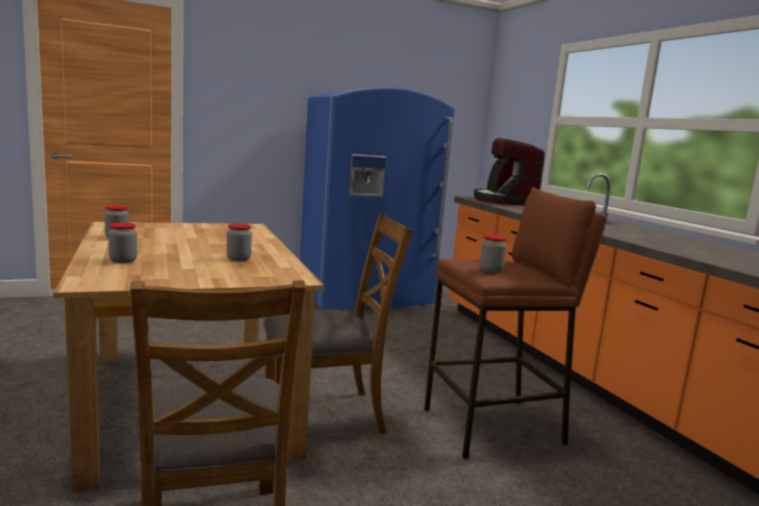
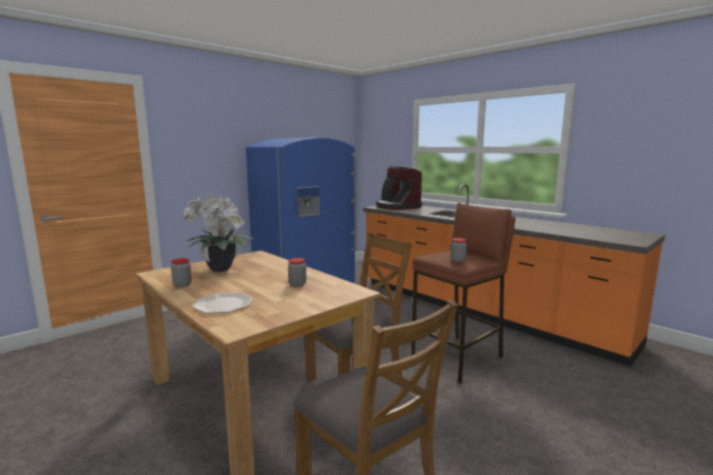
camera: 20 degrees left, 0 degrees up
jar [108,222,137,263] -> plate [193,292,253,314]
none -> potted plant [183,193,254,272]

